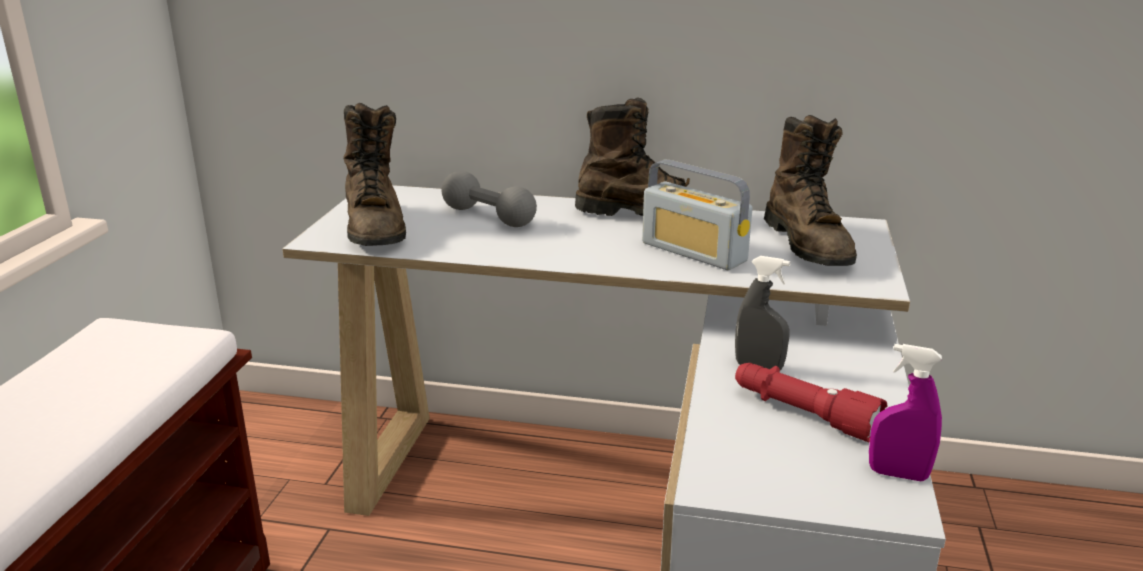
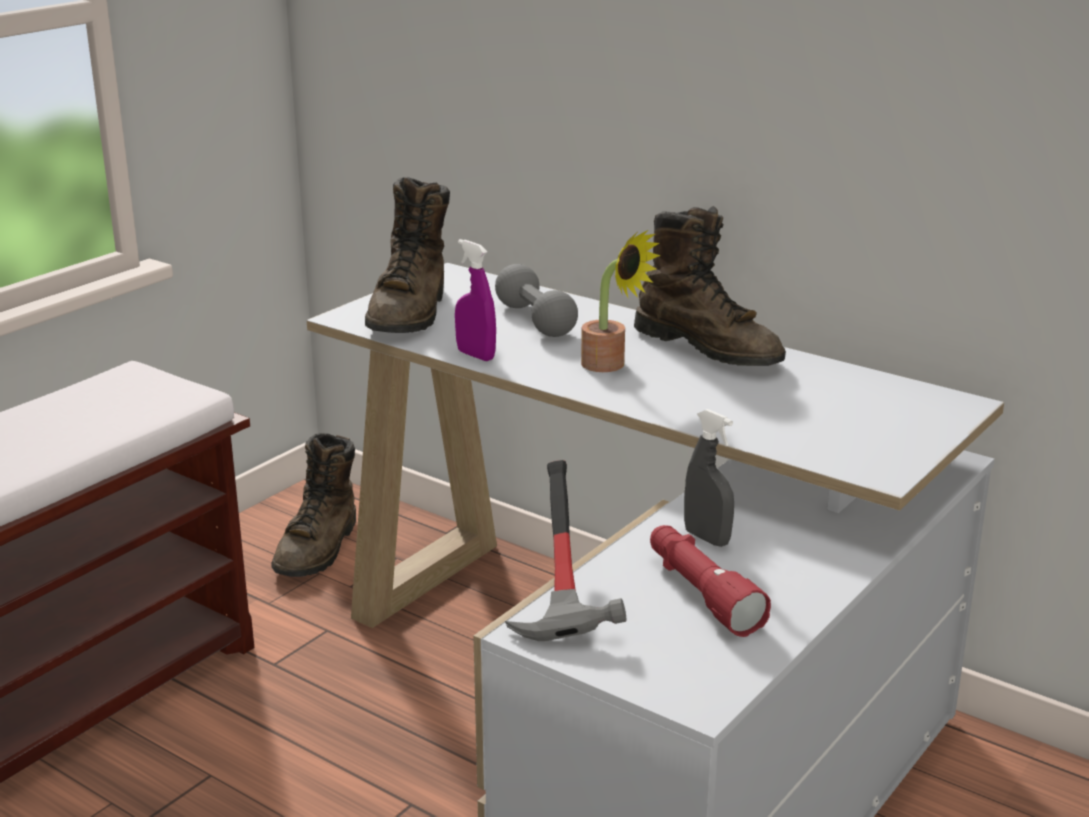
camera: 25 degrees right, 0 degrees up
radio [642,159,752,270] -> none
brown boot [764,115,857,266] -> brown boot moved to [272,433,356,577]
purple spray bottle [869,344,942,481] -> purple spray bottle moved to [455,239,496,361]
none -> hammer [505,460,626,641]
none -> potted plant [581,230,661,372]

